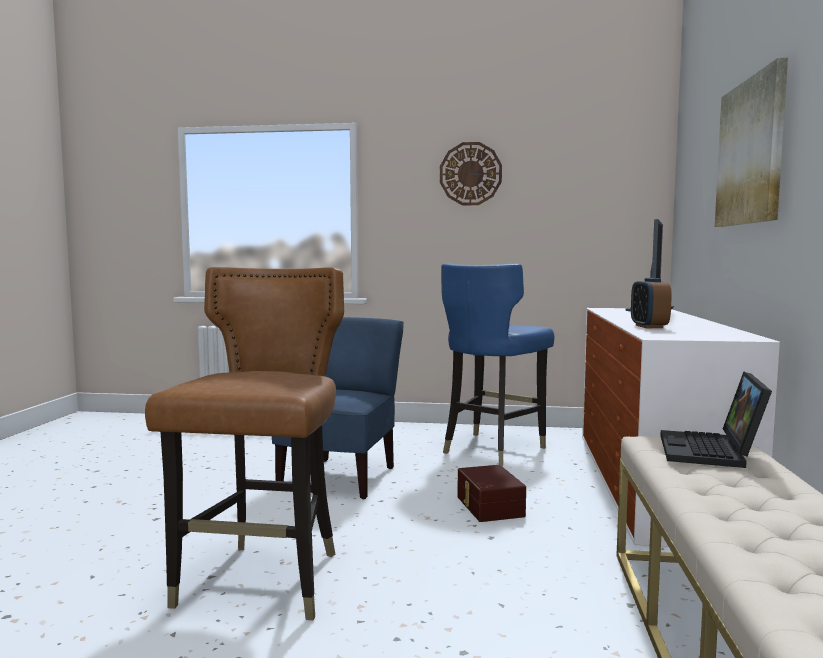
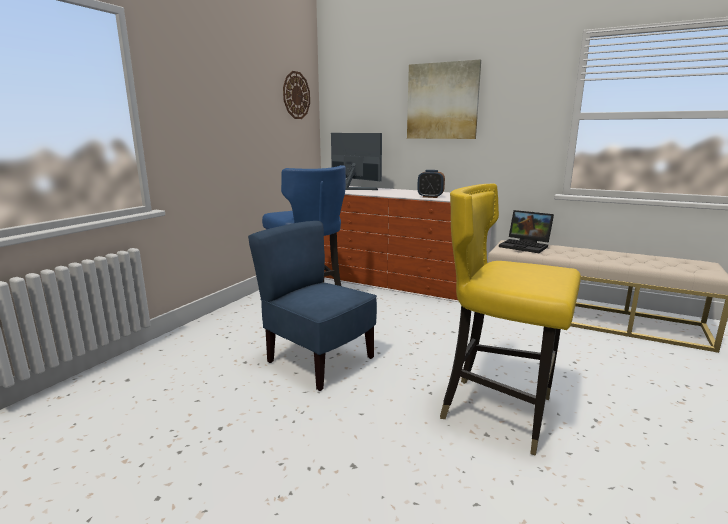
camera: 70 degrees left, 10 degrees up
brown chair [145,267,344,620] -> yellow chair [440,183,581,456]
wall clock [440,142,502,205] -> wall clock moved to [283,71,310,119]
brown storage box [458,465,526,522] -> none

